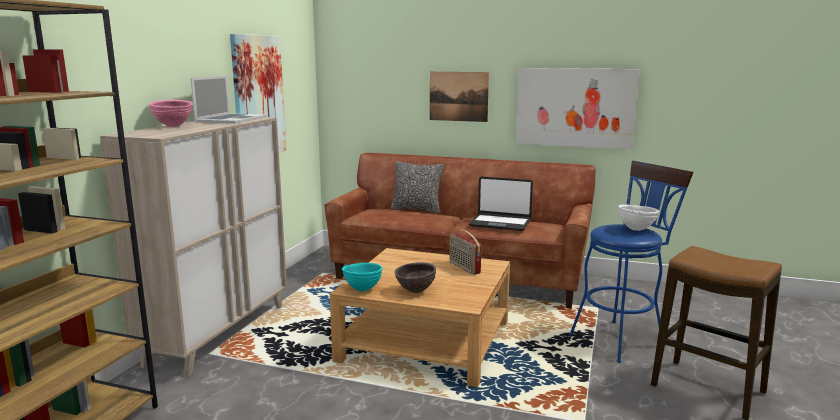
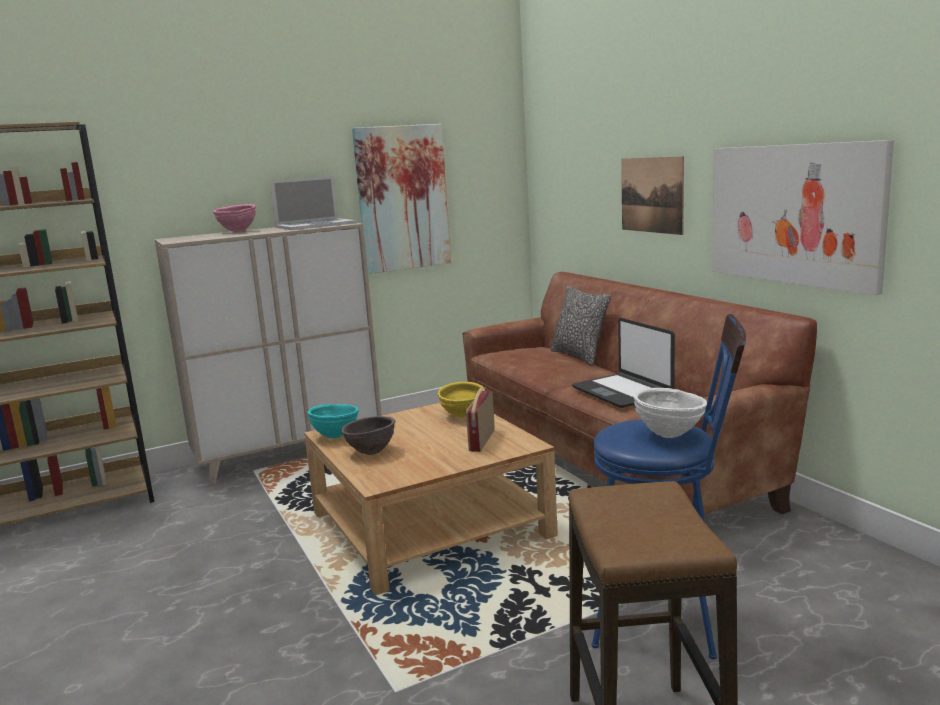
camera: 45 degrees right, 0 degrees up
none -> yellow bowl [438,382,485,418]

